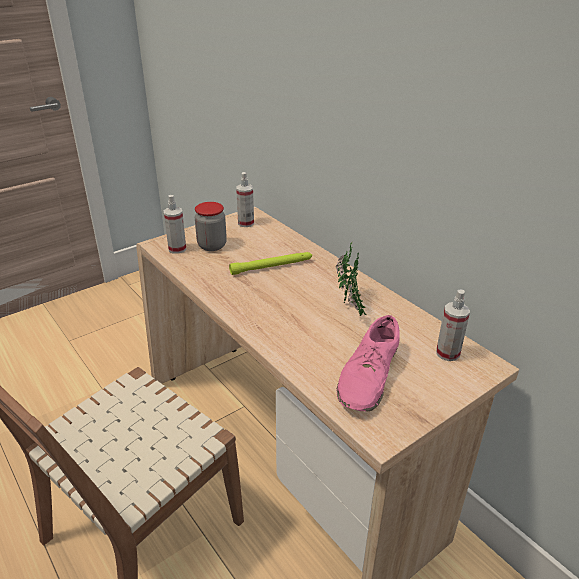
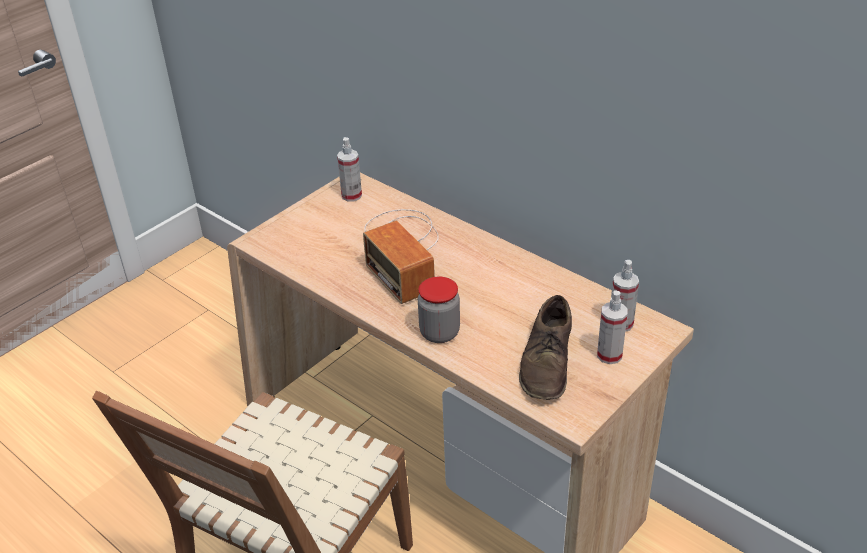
camera: 10 degrees left, 5 degrees up
spray bottle [164,195,186,254] -> spray bottle moved to [597,291,628,364]
jar [195,202,227,251] -> jar moved to [418,277,460,343]
green flashlight [229,252,312,275] -> radio [363,209,438,304]
potted plant [336,242,367,316] -> none
pink shoe [337,315,400,411] -> brown shoe [519,295,572,400]

